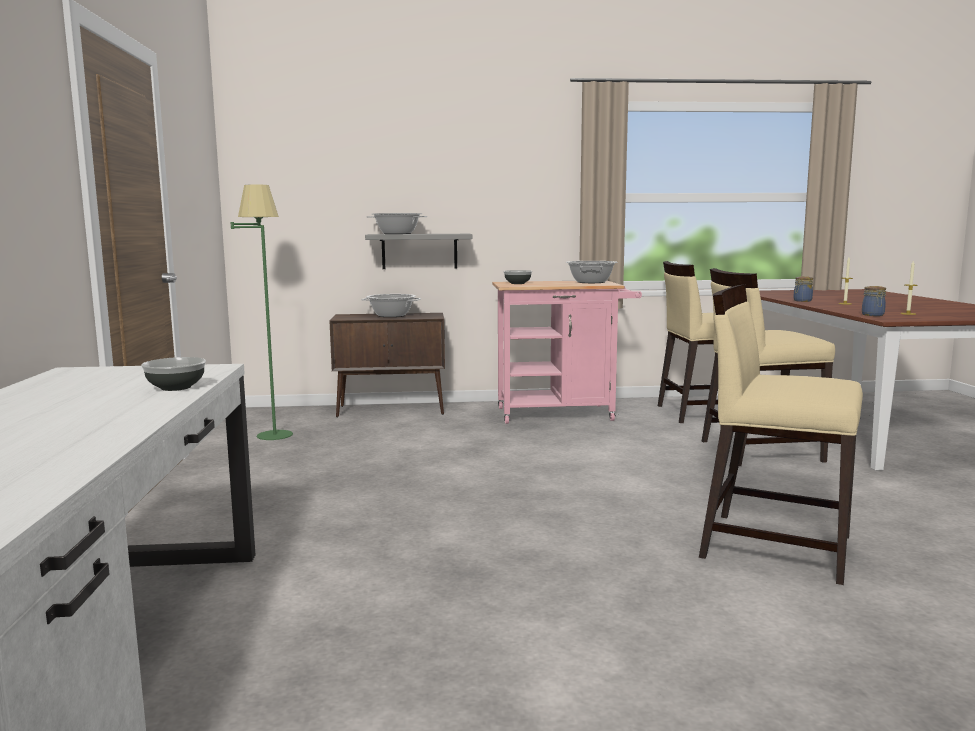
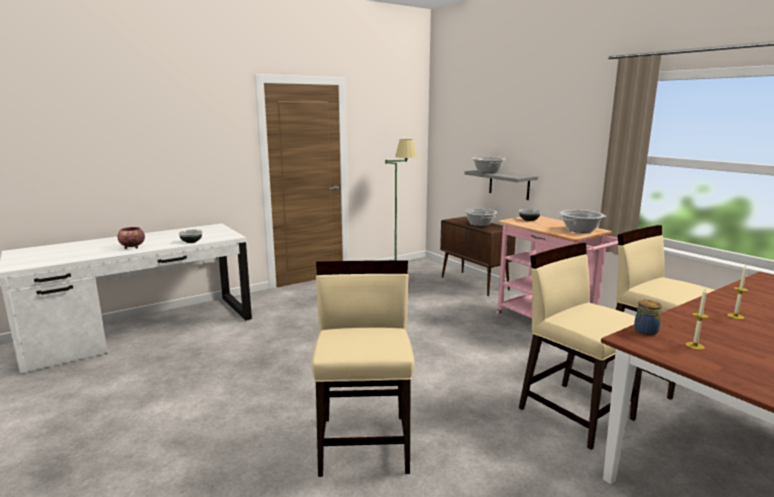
camera: 60 degrees right, 5 degrees up
jar [793,276,813,302] -> none
none -> bowl [118,227,145,249]

